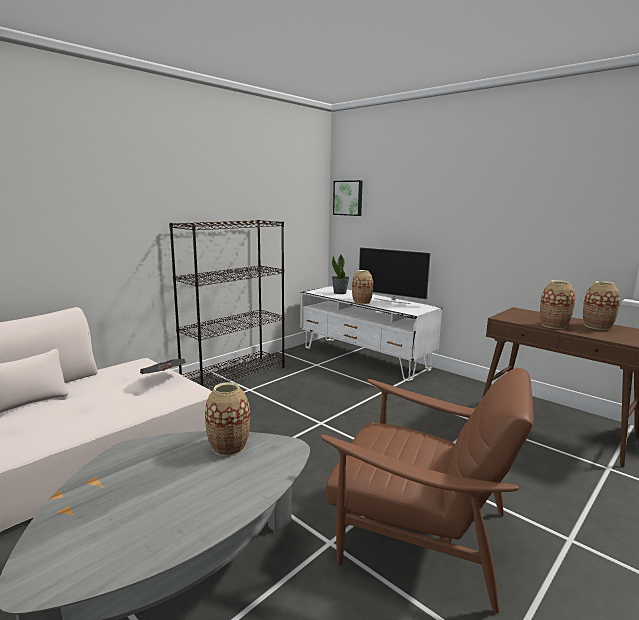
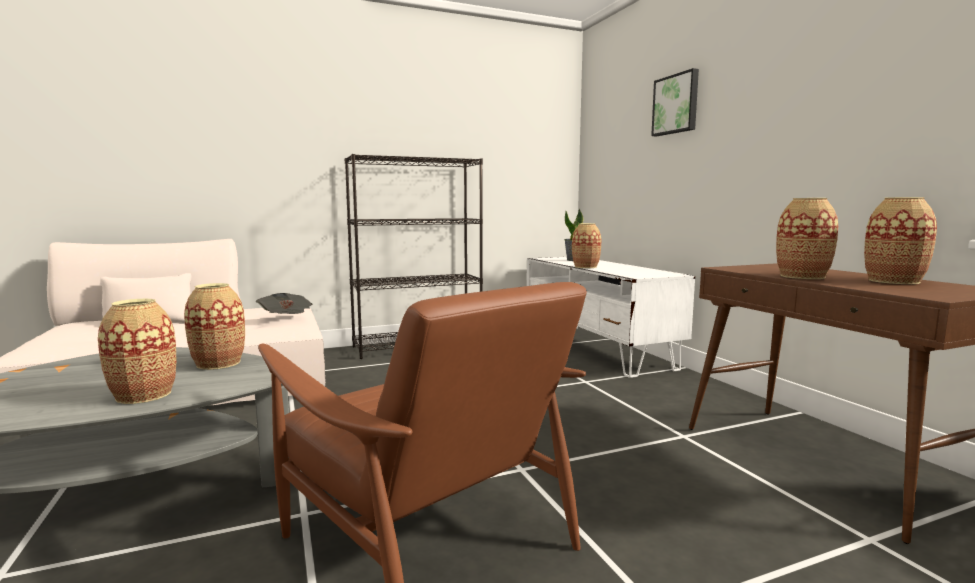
camera: 25 degrees right, 5 degrees down
picture [333,180,363,216] -> picture moved to [651,68,699,136]
television [358,247,431,304] -> none
none -> vase [98,299,176,404]

